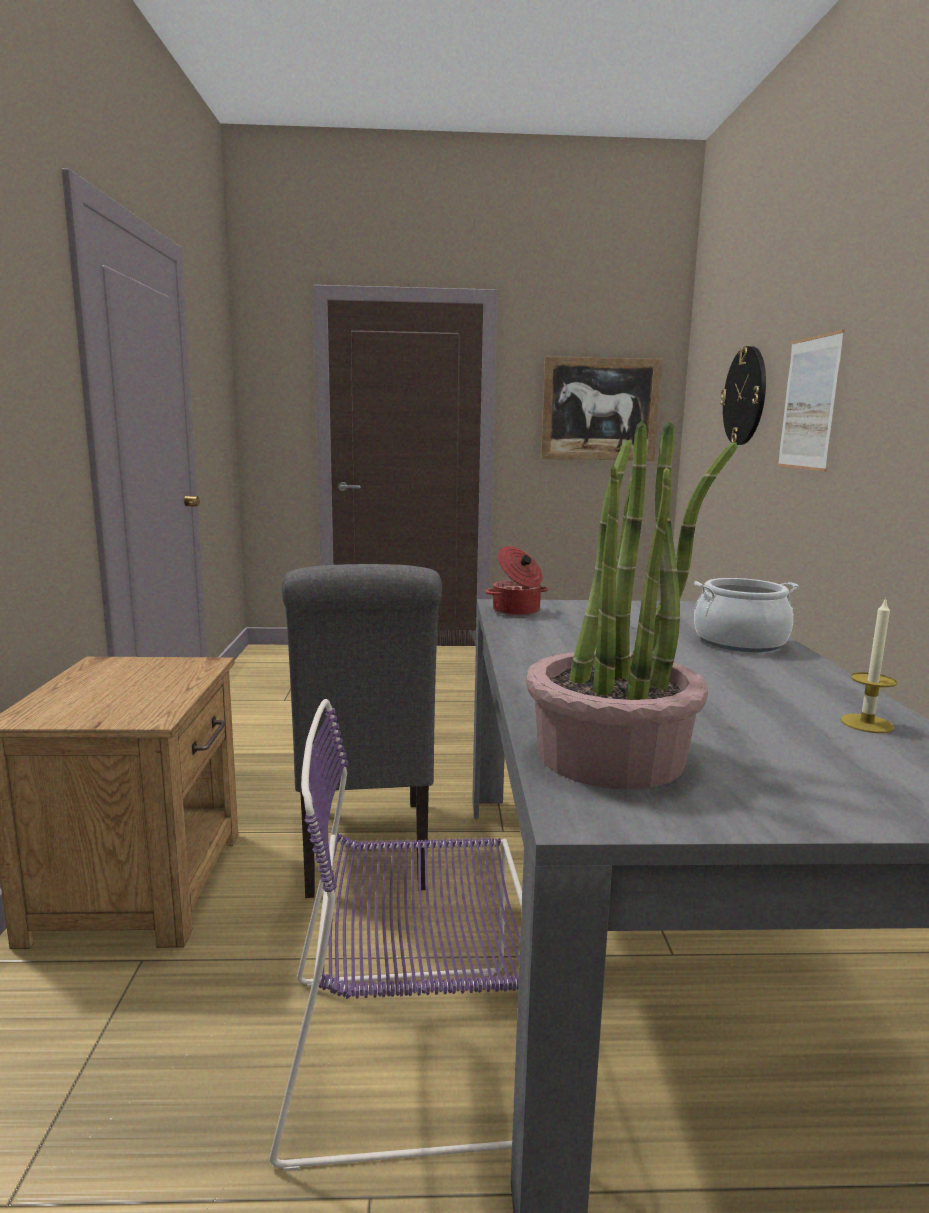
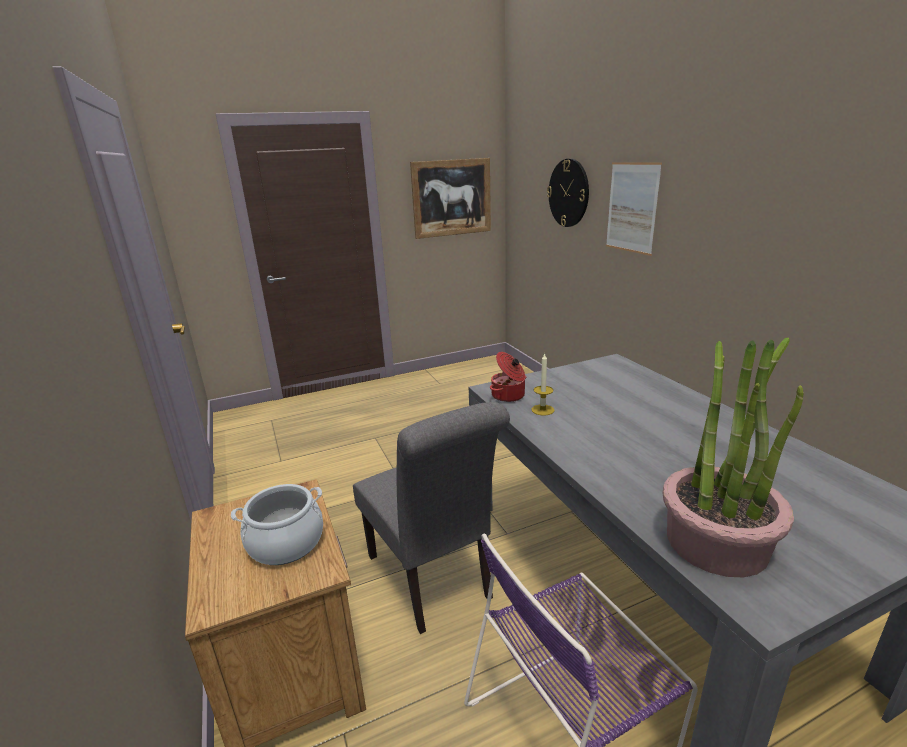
camera: 20 degrees left, 10 degrees up
cooking pot [694,578,799,652] -> cooking pot moved to [231,484,323,565]
candle [840,598,897,733] -> candle moved to [531,353,555,416]

